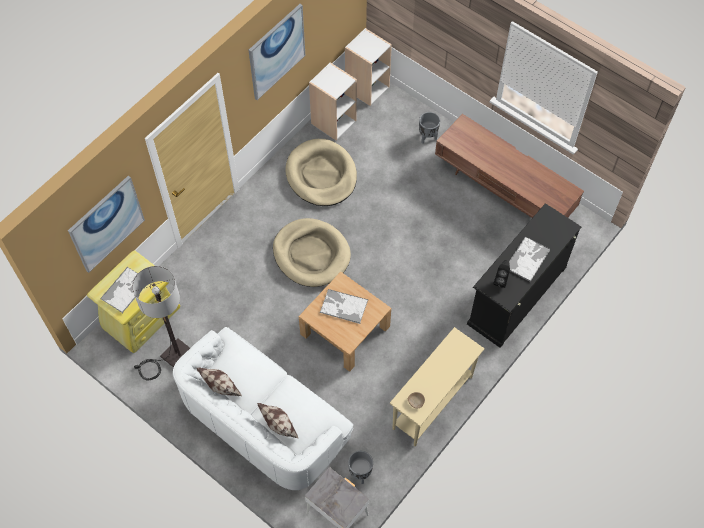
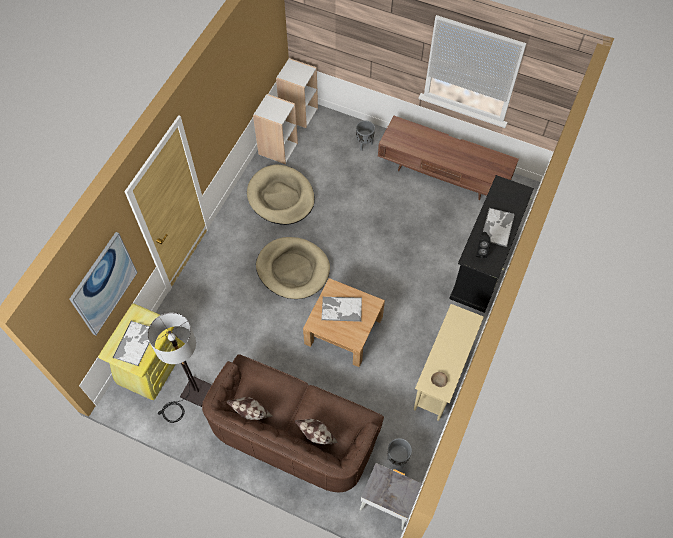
camera: 15 degrees left, 0 degrees up
white sofa [173,327,353,490] -> brown sofa [202,354,384,492]
picture [249,4,305,100] -> none

